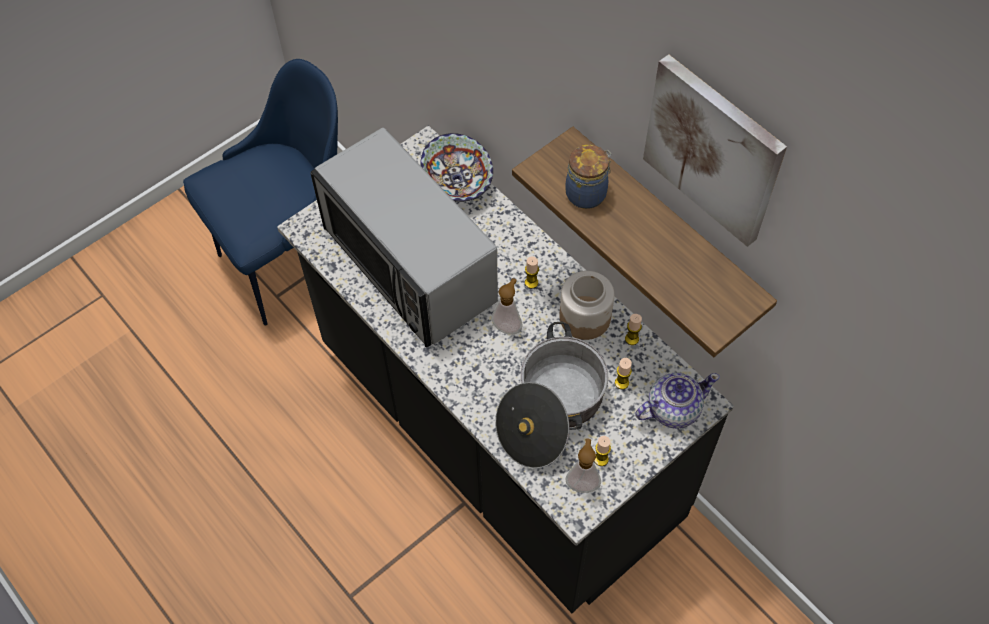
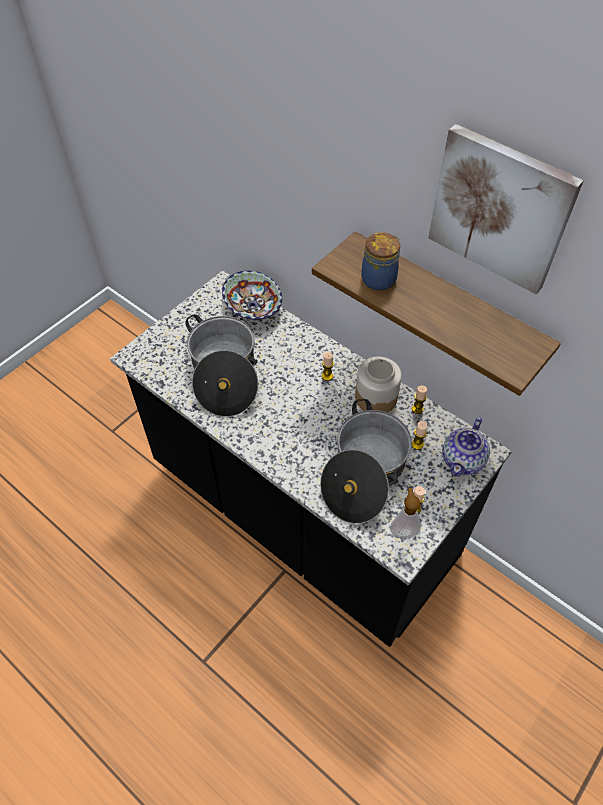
camera: 10 degrees left, 5 degrees down
blue chair [183,59,338,326] -> none
microwave [310,128,498,347] -> cooking pot [185,314,258,417]
soap dispenser [491,278,522,335] -> none
teapot [635,373,720,429] -> teapot turned 150 degrees clockwise [442,417,490,477]

